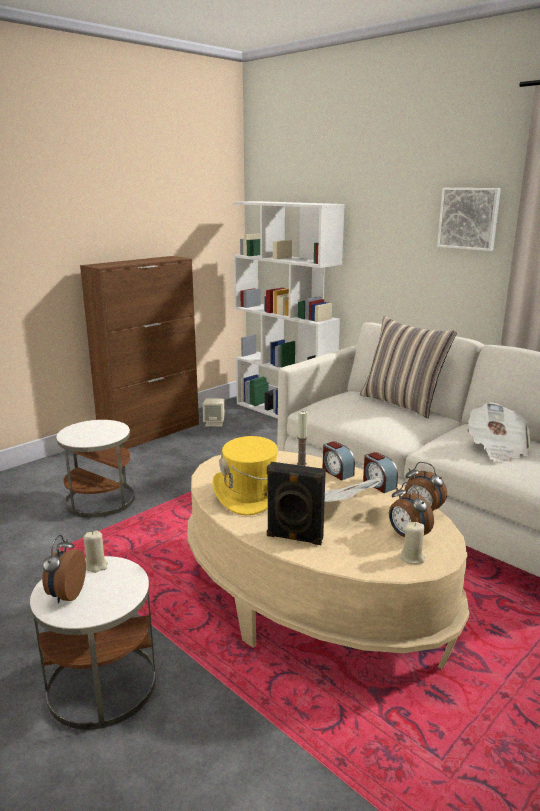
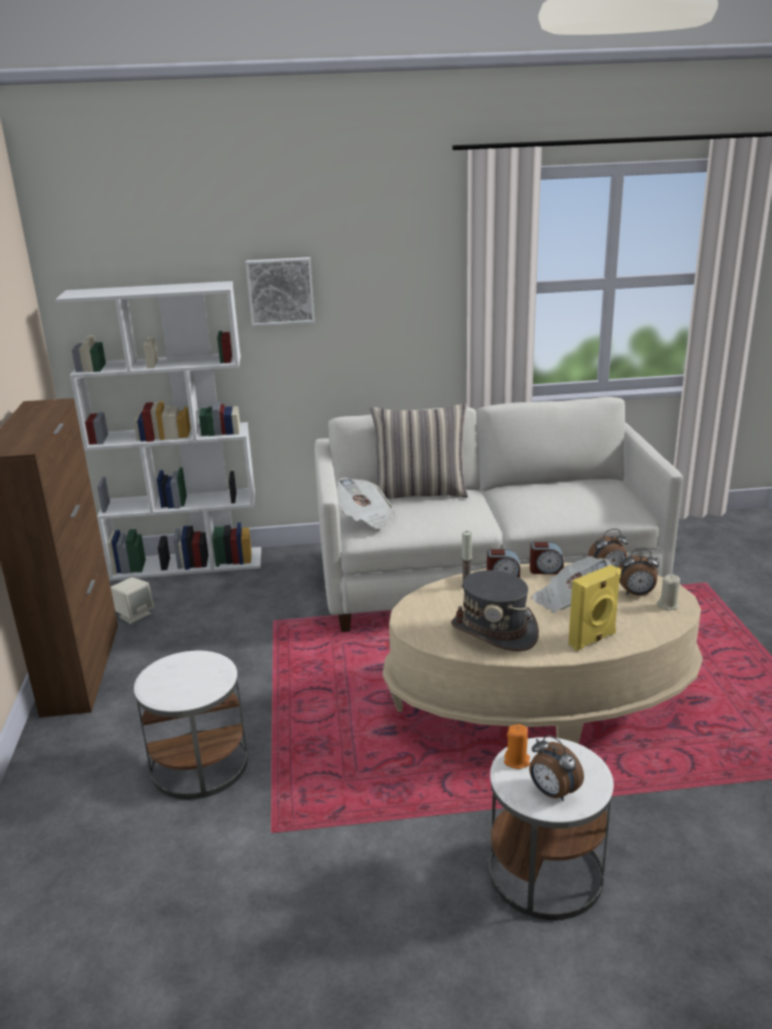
camera: 50 degrees left, 5 degrees up
beige candle [83,530,108,573] -> orange candle [504,724,530,769]
yellow hat [212,436,278,516] -> grey hat [451,570,539,651]
black speaker [267,462,326,545] -> yellow speaker [568,565,621,651]
picture [437,188,501,251] -> picture moved to [245,257,315,326]
newspaper [467,402,530,461] -> newspaper moved to [336,478,396,530]

